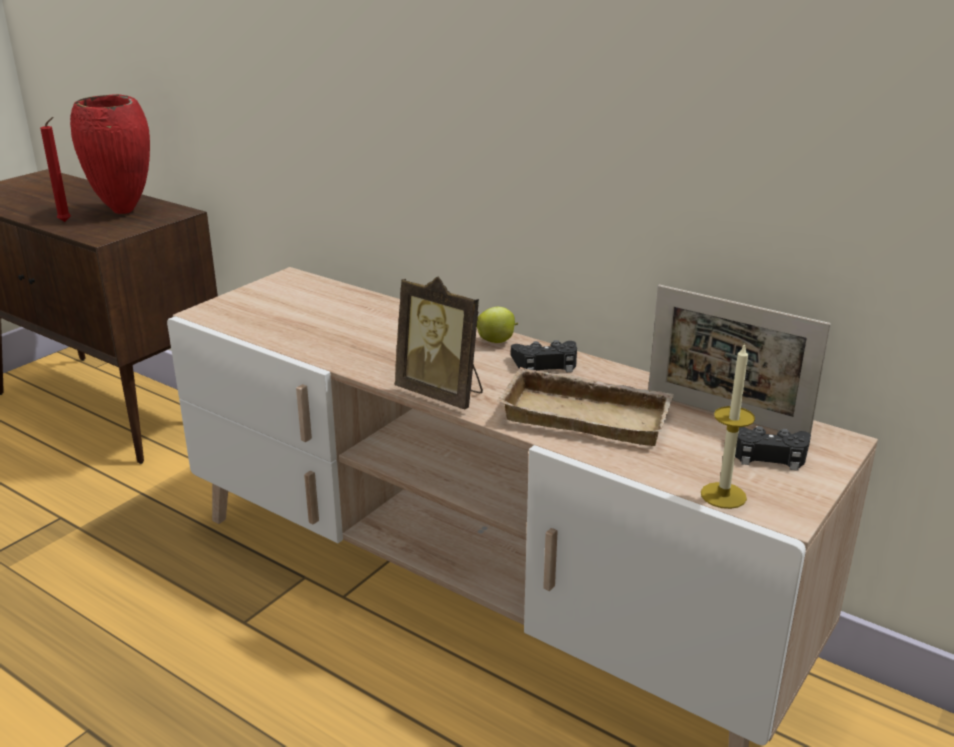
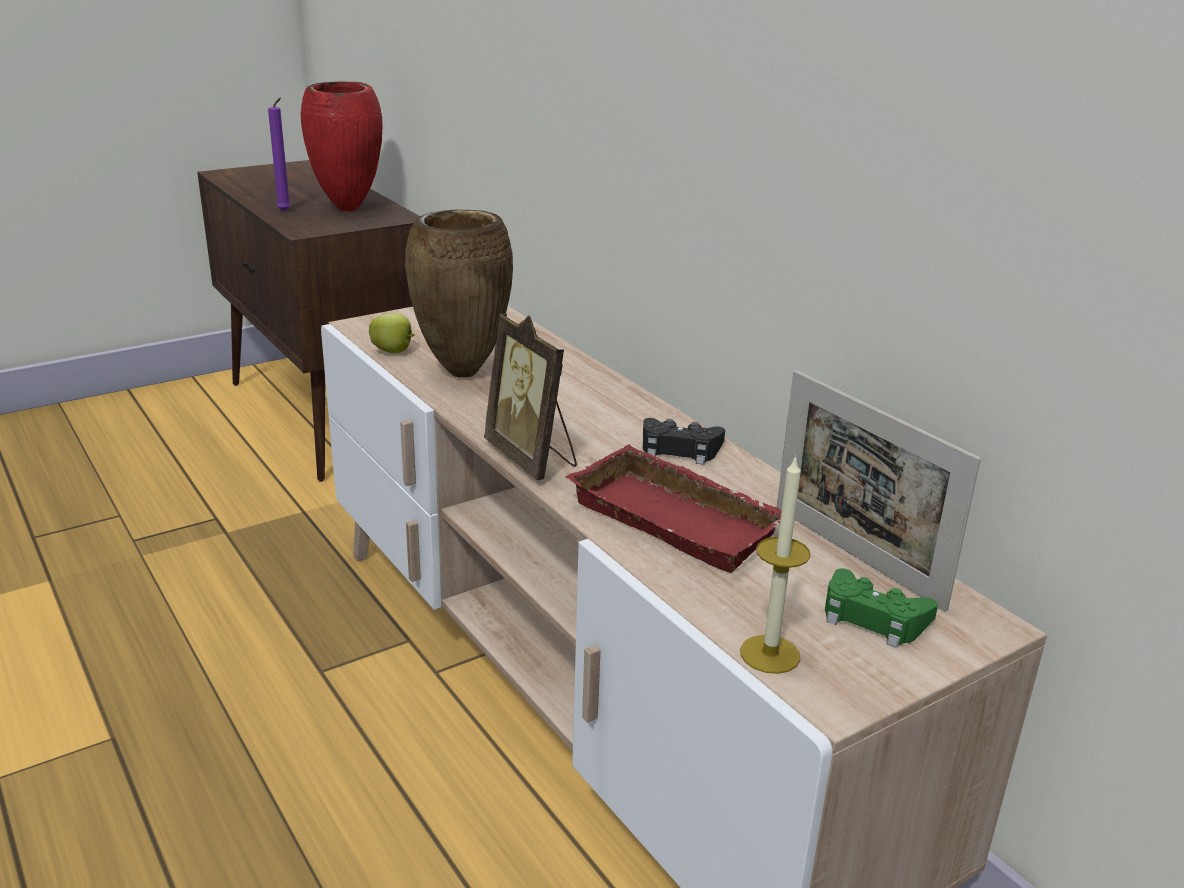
camera: 20 degrees right, 0 degrees up
red candle [40,117,71,222] -> purple candle [268,98,291,212]
apple [477,307,518,343] -> apple moved to [369,313,415,353]
beige tray [497,367,674,446] -> red tray [565,444,782,573]
black game controller [735,426,811,471] -> green game controller [825,568,938,648]
none -> brown vase [405,210,513,378]

